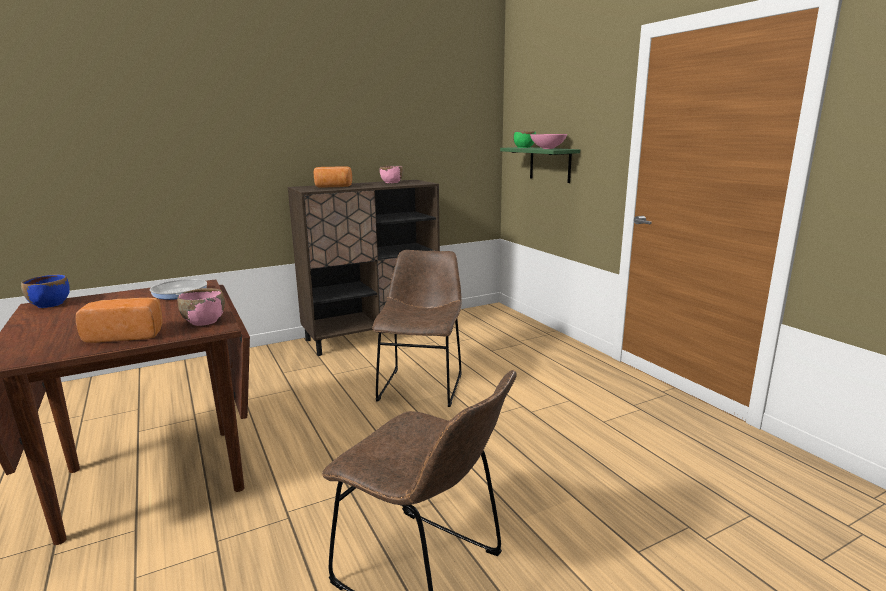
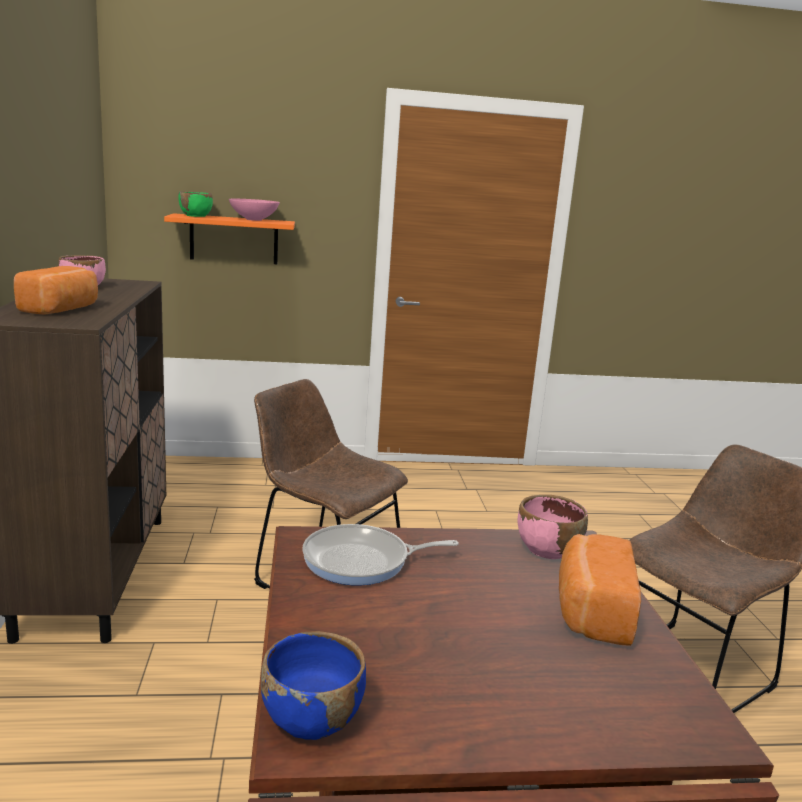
camera: 70 degrees left, 0 degrees up
green shelf [500,147,580,183] -> orange shelf [164,213,295,264]

